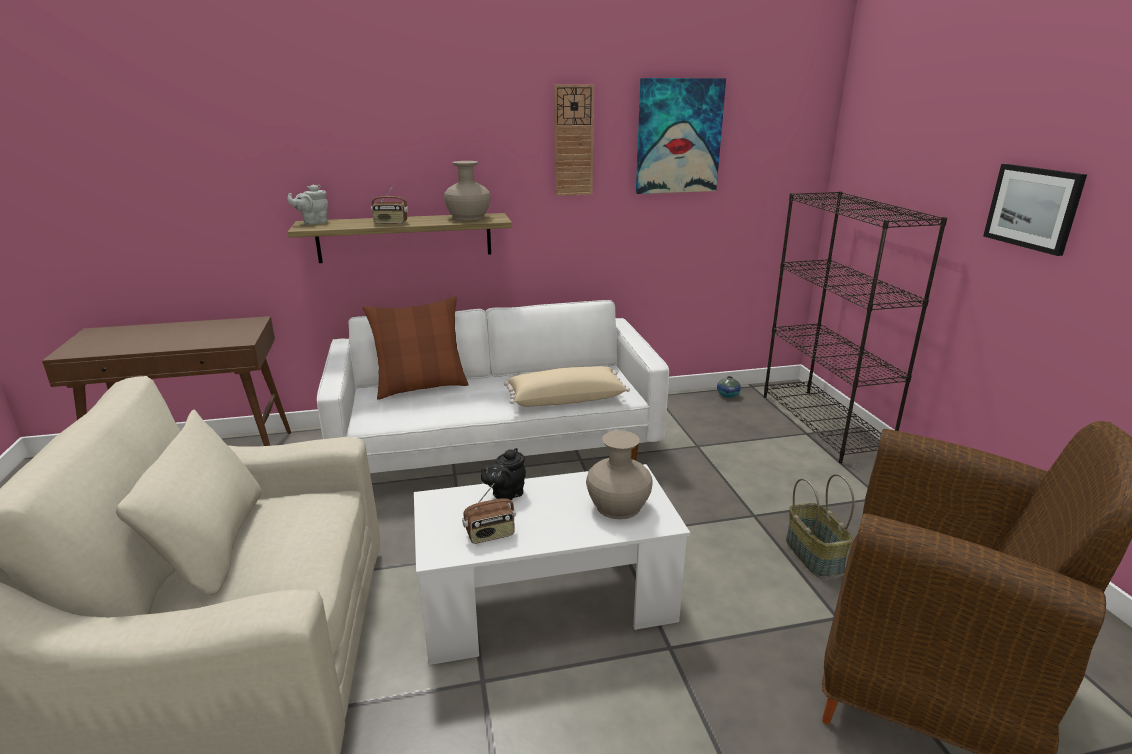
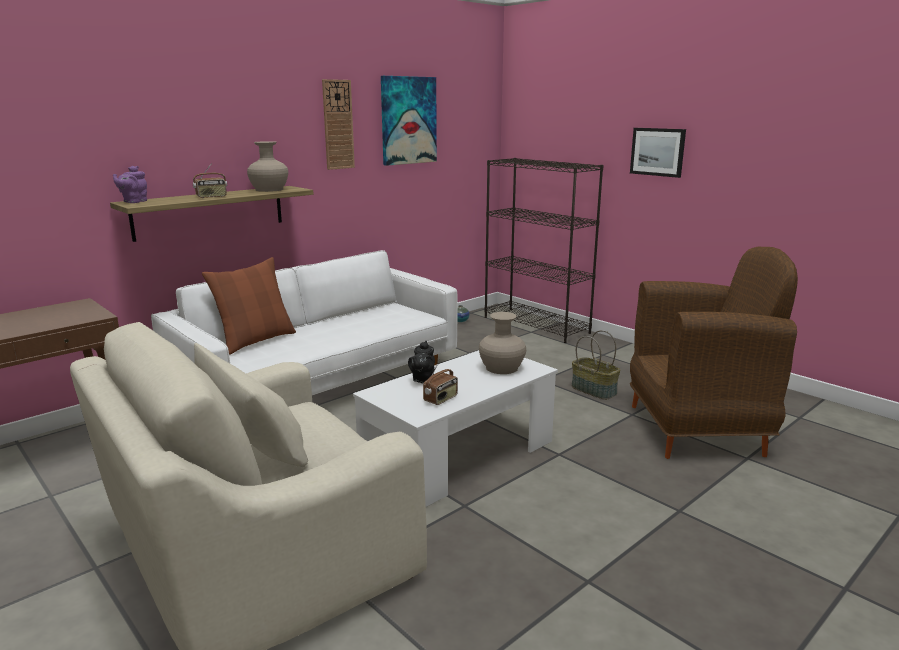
camera: 30 degrees left, 5 degrees down
grey teapot [287,184,328,225] -> purple teapot [113,166,147,203]
beige pillow [504,366,630,407] -> none

